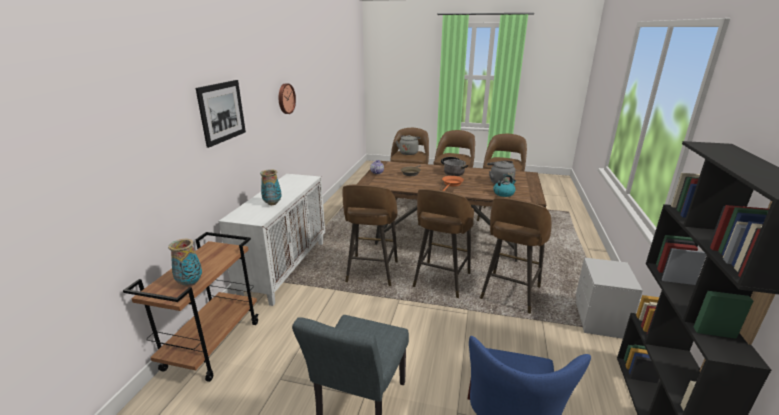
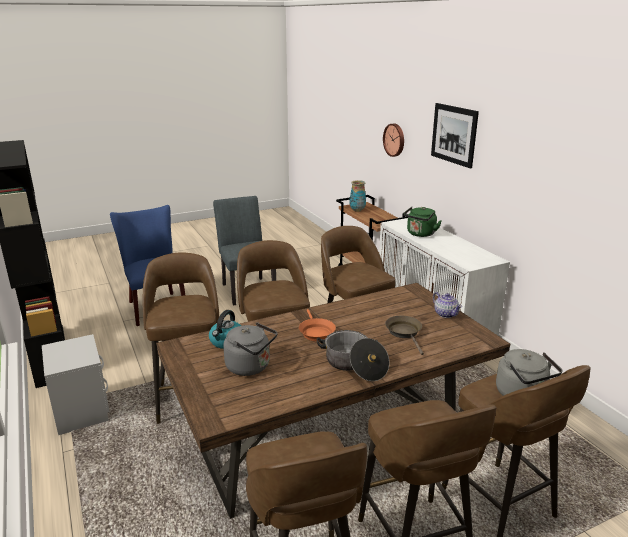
camera: 140 degrees right, 0 degrees up
vase [260,169,282,205] -> green kettle [404,206,441,237]
wall clock [279,83,296,114] -> wall clock moved to [383,123,404,157]

